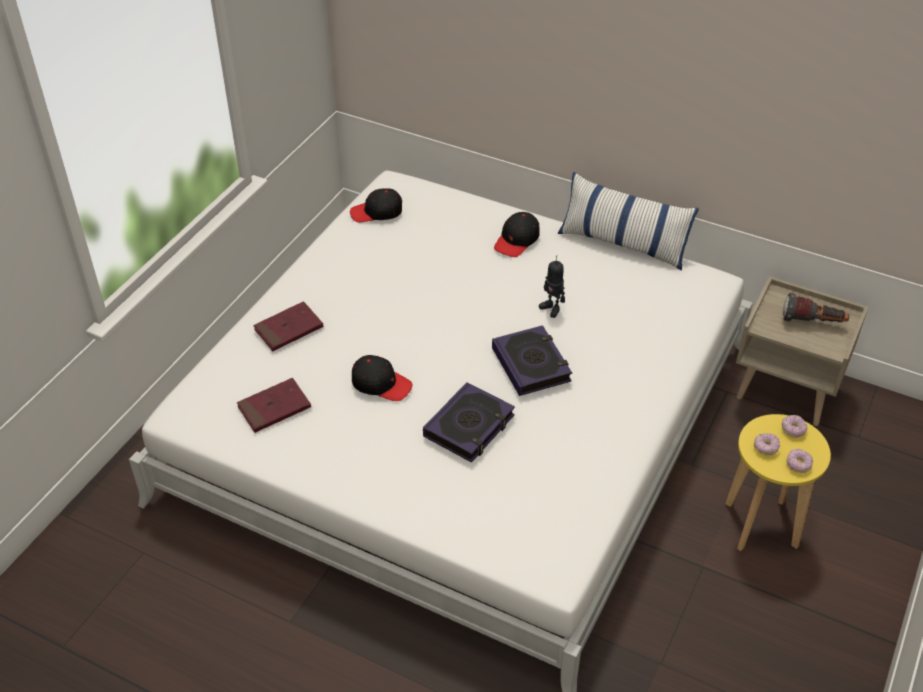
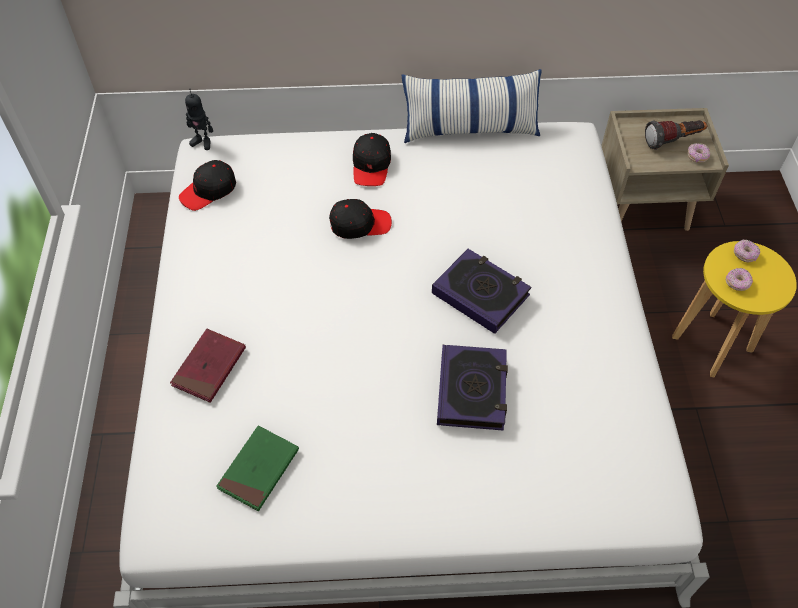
camera: 30 degrees left, 10 degrees up
red book [237,378,311,433] -> green book [216,426,299,511]
black cap [352,355,412,401] -> black cap moved to [329,199,392,239]
toy robot [539,256,565,318] -> toy robot moved to [185,88,213,150]
donut [786,449,813,473] -> donut moved to [688,143,710,163]

